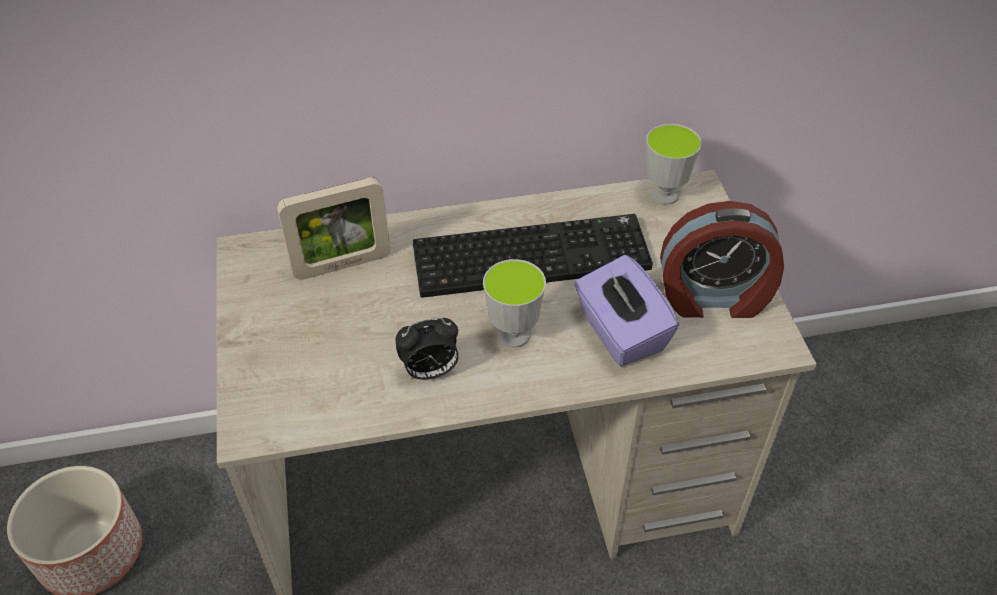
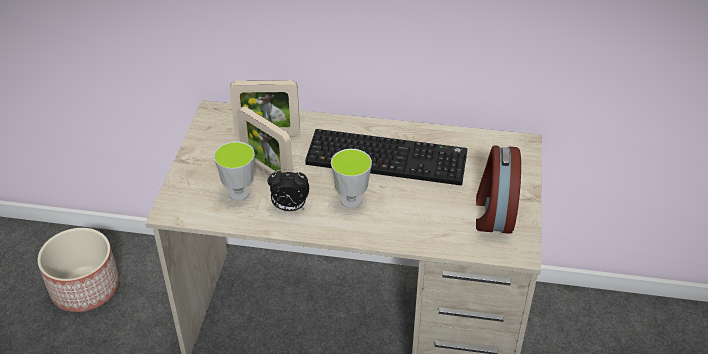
camera: 20 degrees right, 5 degrees down
purple tissue box [574,255,679,366] -> none
cup [646,124,702,205] -> cup moved to [214,141,255,201]
alarm clock [660,201,784,318] -> alarm clock turned 75 degrees clockwise [476,146,521,234]
none -> picture frame [237,106,293,177]

